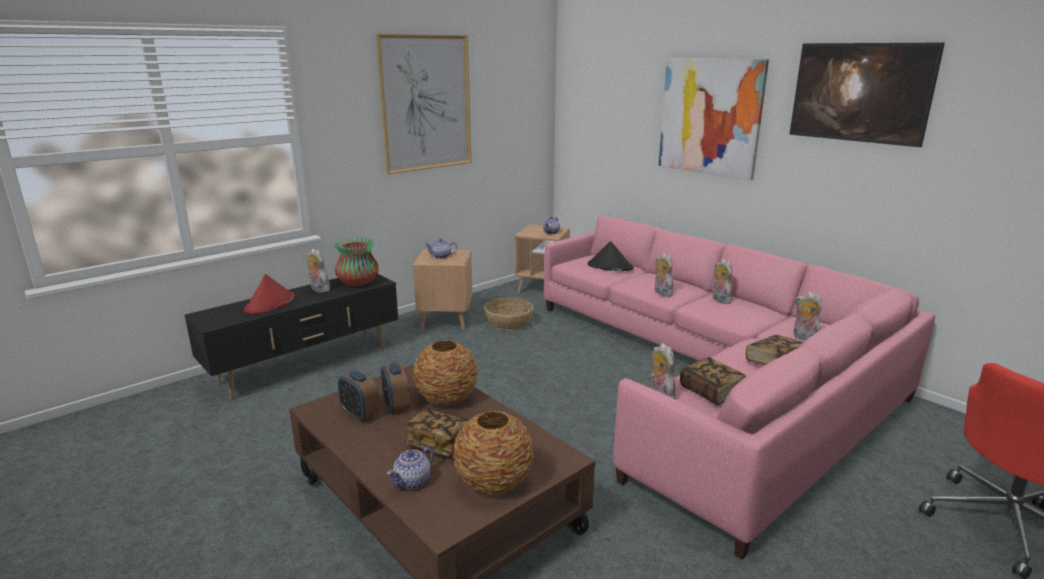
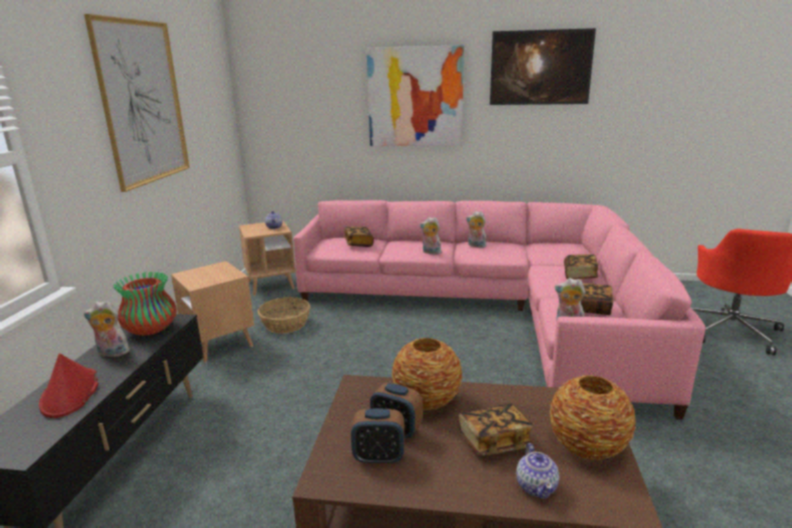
camera: 40 degrees left, 0 degrees up
teapot [425,238,457,259] -> none
black hat [588,241,634,271] -> book [345,227,374,247]
plush toy [793,292,823,341] -> none

